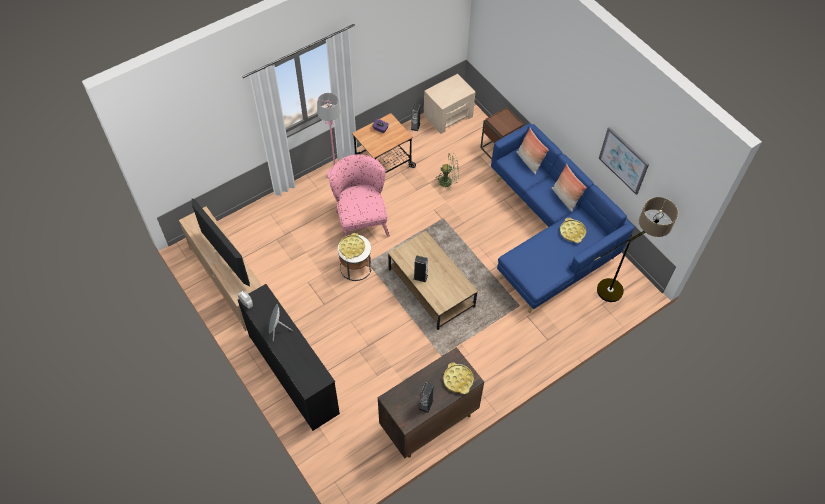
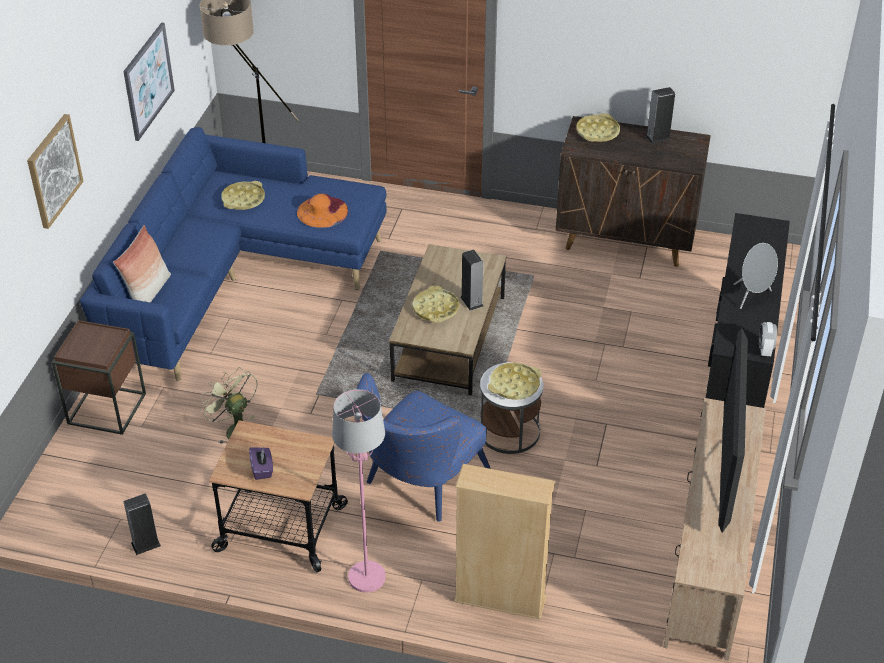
camera: 130 degrees left, 15 degrees down
pink armchair [329,154,390,237] -> blue armchair [357,373,491,521]
beige nightstand [424,74,475,134] -> none
pillow [552,164,587,212] -> none
none -> picture [27,114,83,229]
none -> orange hat [297,193,348,228]
none -> yellow tray [413,286,459,323]
none -> beige bookcase [454,464,555,620]

